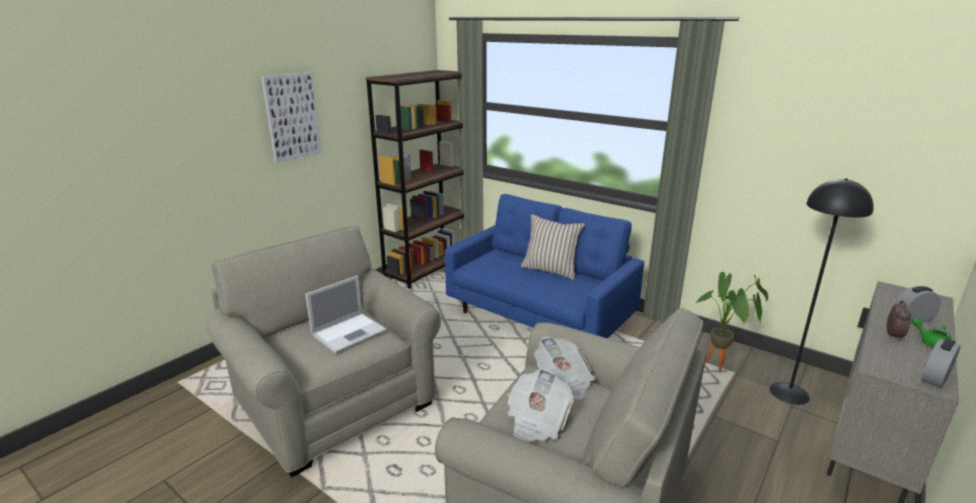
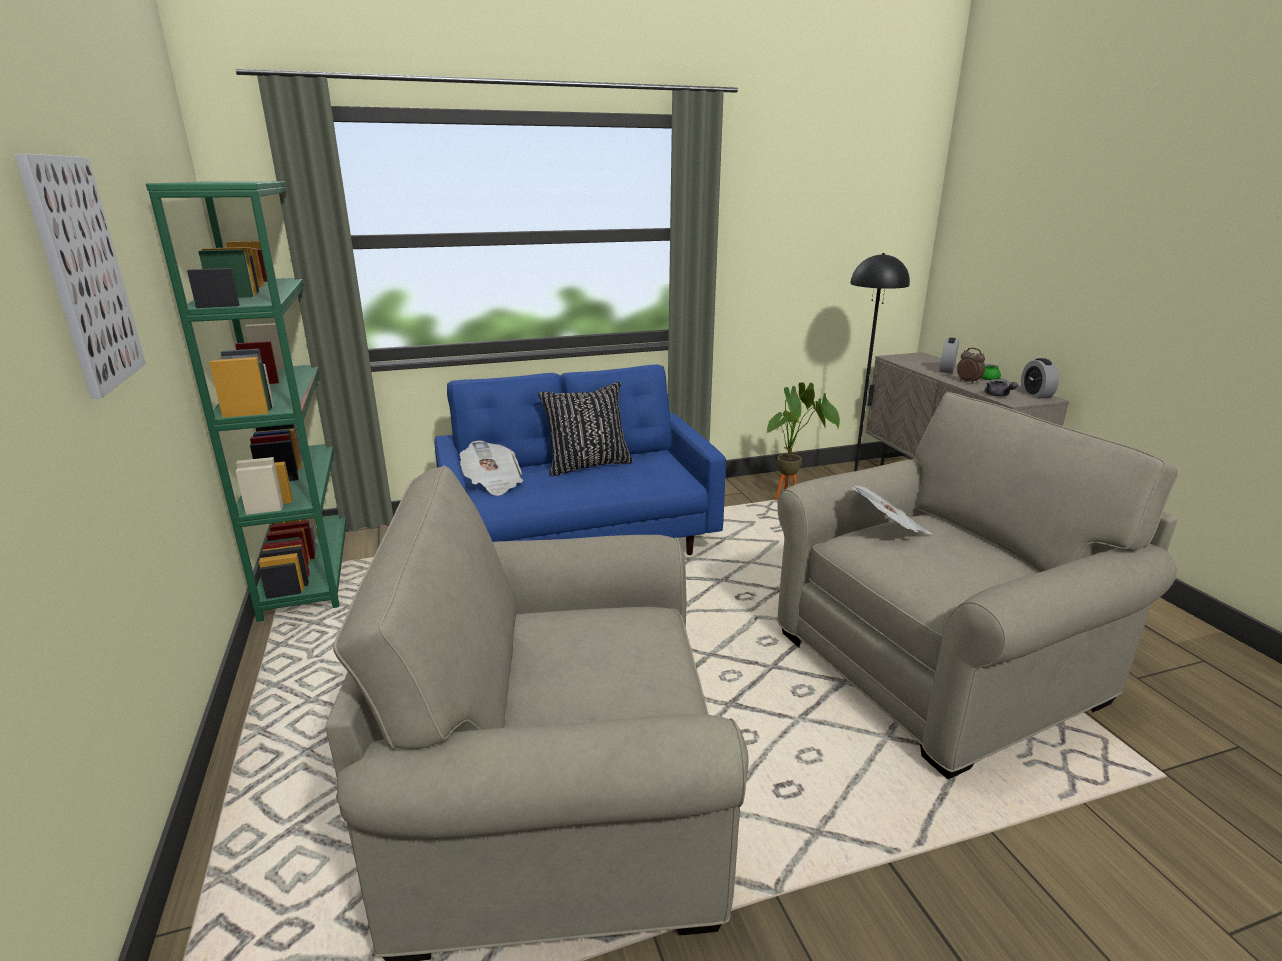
camera: 55 degrees left, 0 degrees up
laptop [305,276,387,353] -> none
brown bookcase [366,70,464,289] -> green bookcase [146,181,349,622]
newspaper [507,369,574,442] -> newspaper moved to [460,441,523,496]
beige pillow [521,214,585,280] -> black pillow [538,382,633,476]
none -> grey teapot [985,379,1018,397]

